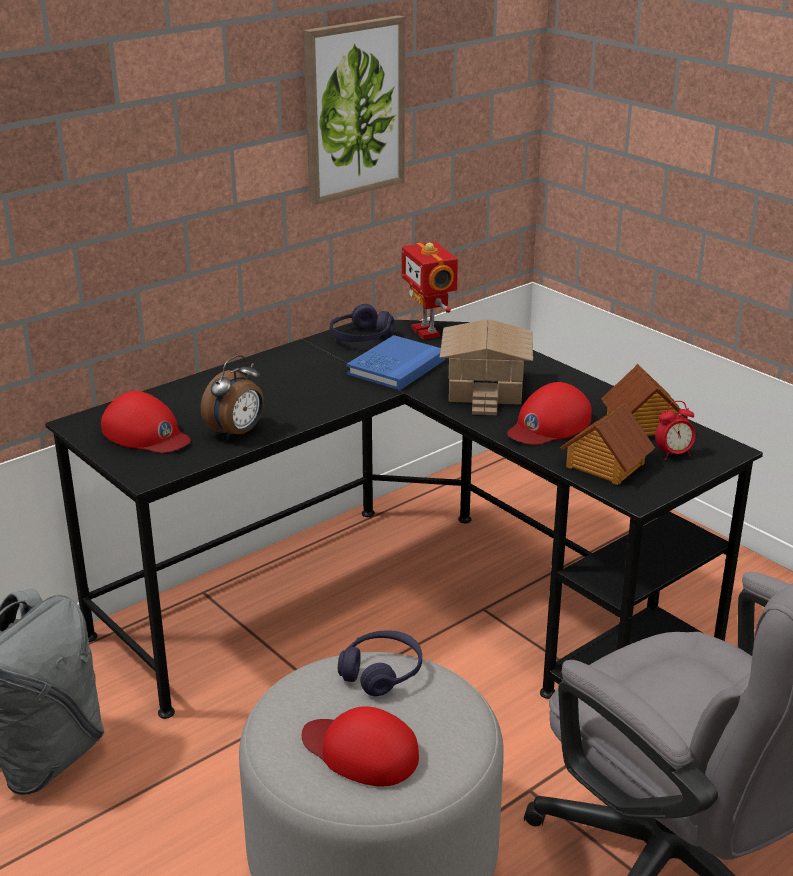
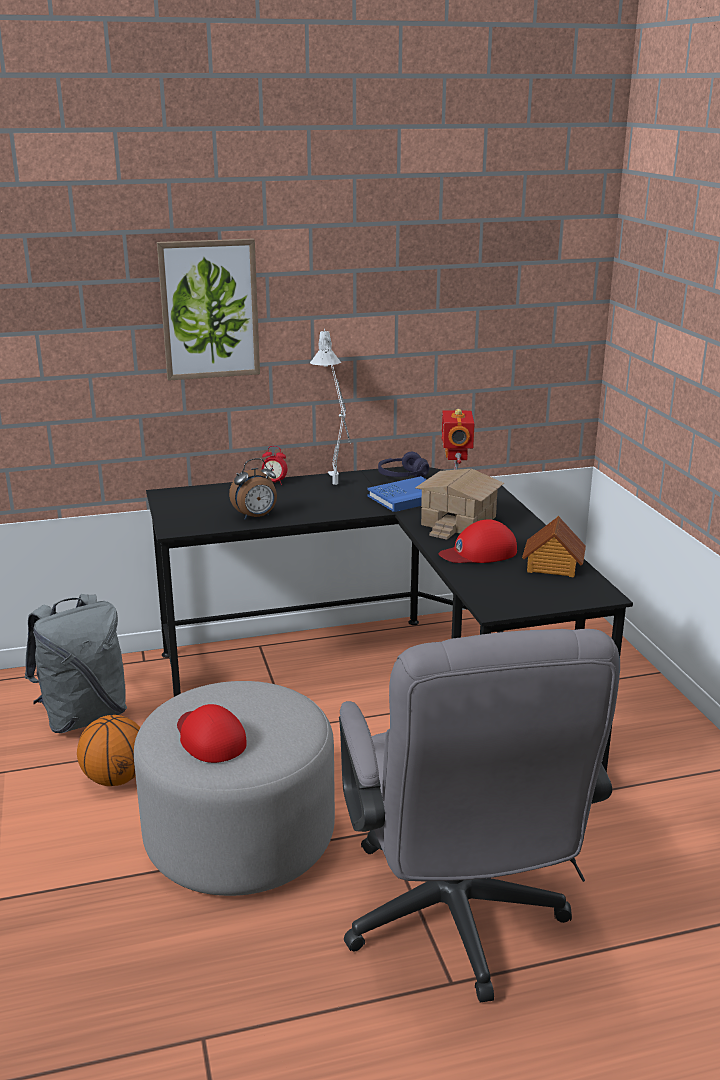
camera: 25 degrees right, 5 degrees down
red cap [101,391,191,453] -> none
picture [303,15,405,205] -> picture moved to [157,239,260,381]
purple headphones [338,631,422,696] -> none
toy house [560,403,655,485] -> none
alarm clock [655,401,696,460] -> alarm clock moved to [262,446,287,485]
none -> basketball [77,715,140,786]
none -> grey table lamp [310,329,351,485]

